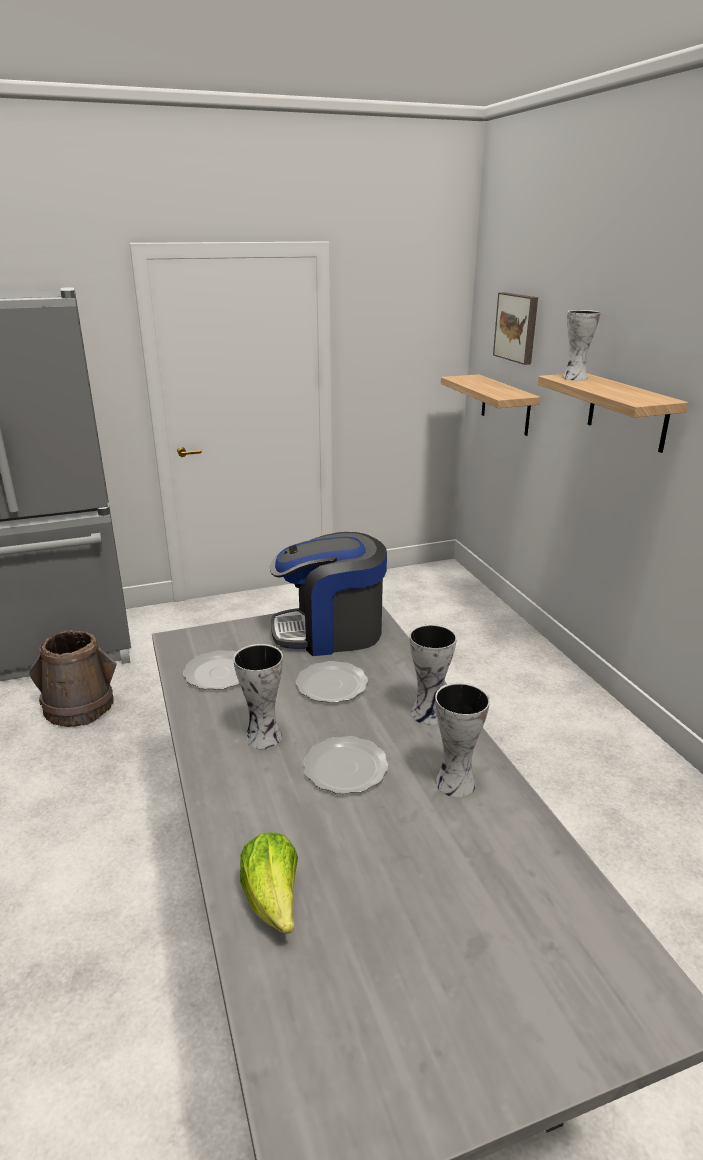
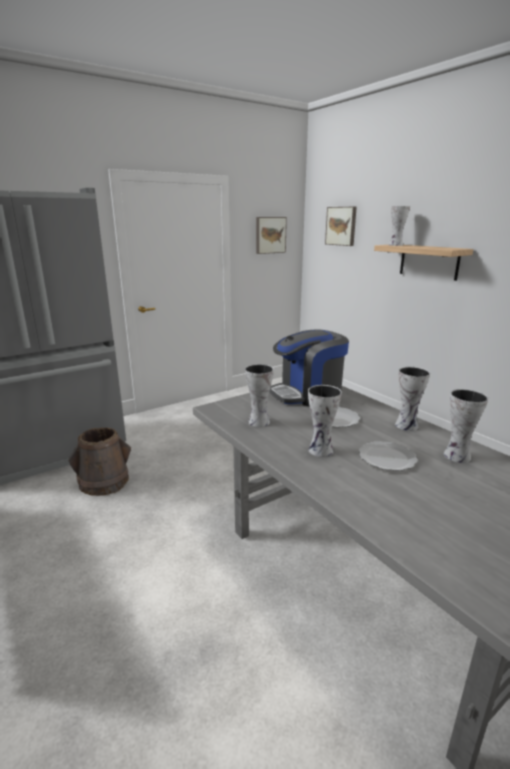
camera: 15 degrees left, 5 degrees down
plate [183,650,240,690] -> vase [245,364,274,427]
lettuce [240,832,298,934] -> none
shelf [441,374,541,436] -> none
none -> picture [256,217,287,254]

